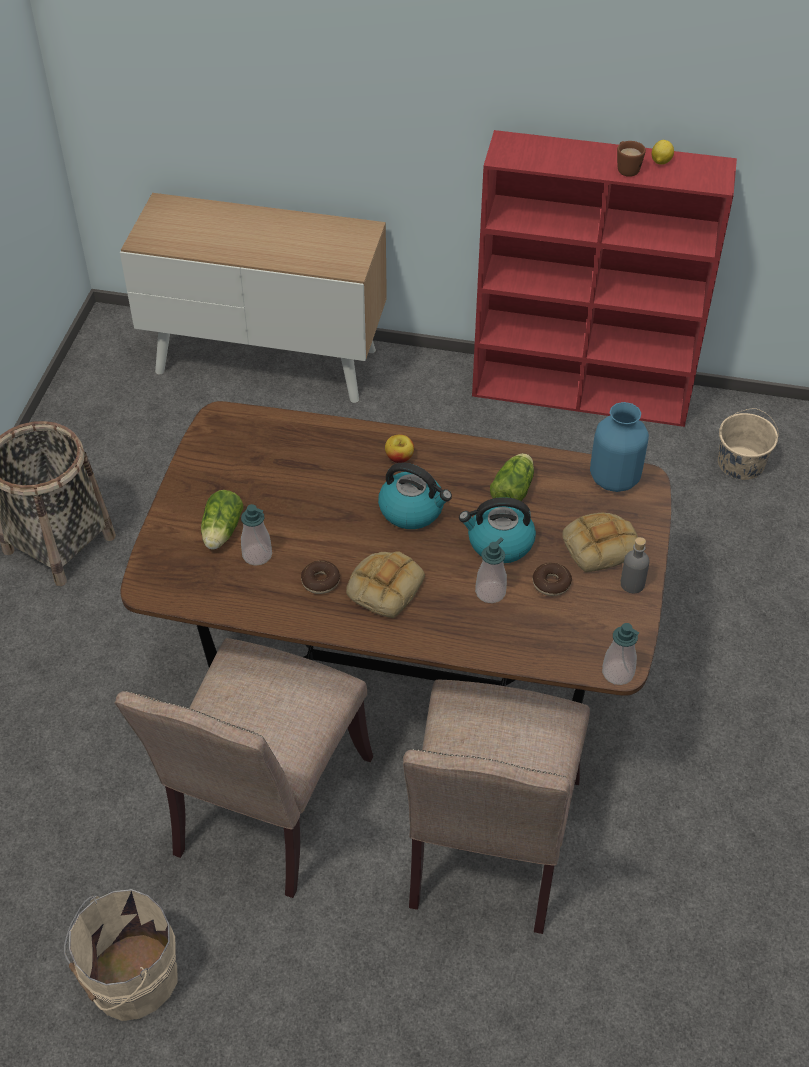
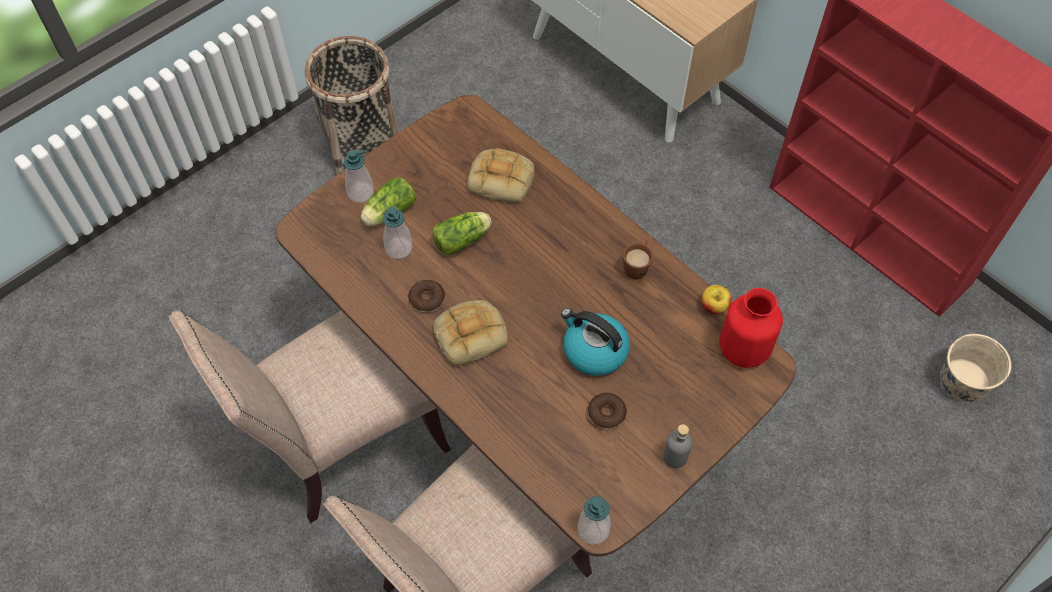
camera: 35 degrees right, 10 degrees up
beige bucket [64,889,178,1021] -> none
kettle [378,463,452,529] -> none
apple [385,435,414,463] -> apple moved to [702,285,731,314]
soap dispenser [475,537,507,603] -> soap dispenser moved to [344,150,374,203]
lettuce [490,453,534,501] -> lettuce moved to [432,212,492,255]
bread [562,512,638,572] -> bread moved to [467,148,535,203]
blue vase [590,402,649,492] -> red vase [719,288,783,368]
brown mug [617,141,646,177] -> brown mug moved to [623,239,654,279]
lemon [652,140,674,165] -> none

